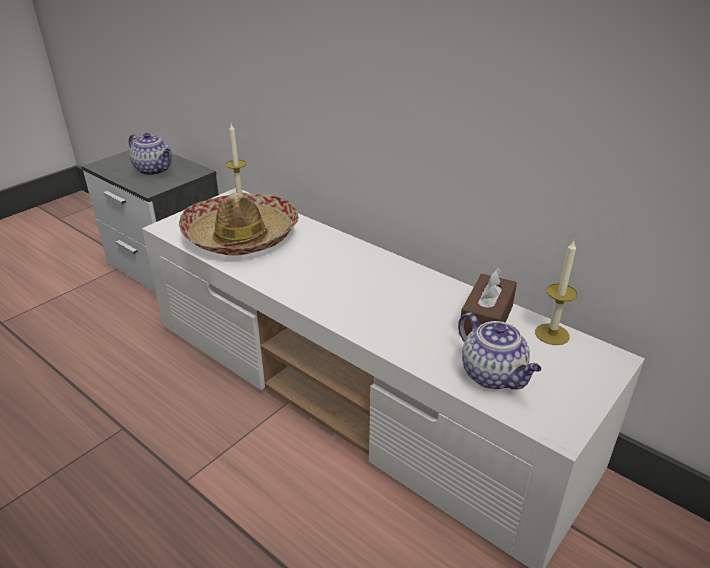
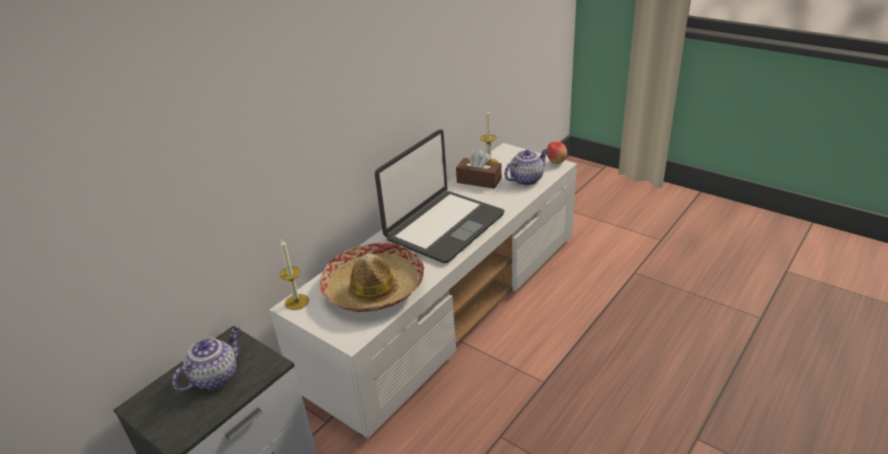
camera: 90 degrees left, 0 degrees up
none -> laptop [375,129,505,263]
none -> apple [547,141,567,164]

